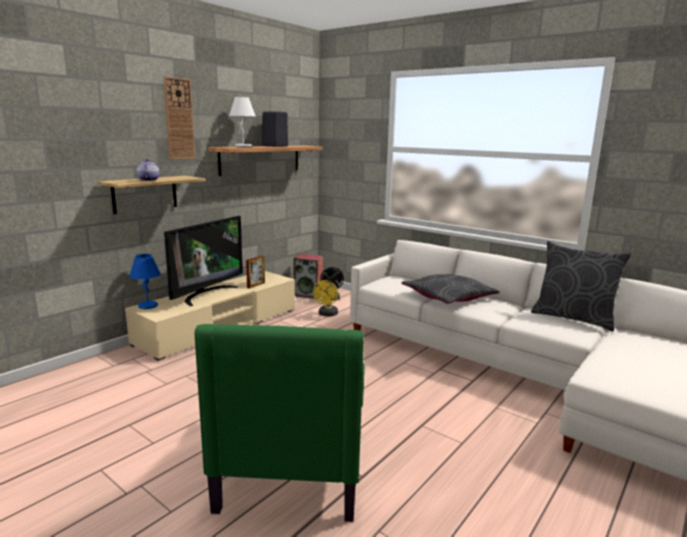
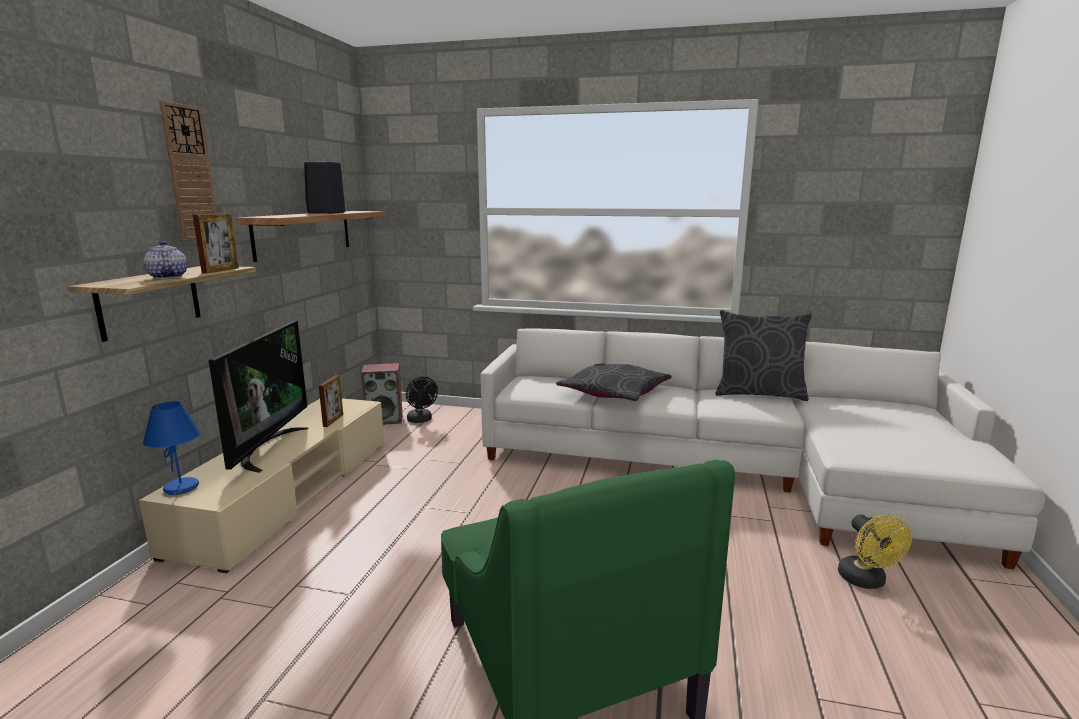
camera: 25 degrees left, 0 degrees up
white table lamp [229,97,256,147] -> none
yellow fan [313,280,338,316] -> yellow fan moved to [838,514,912,589]
none -> picture frame [193,213,239,274]

